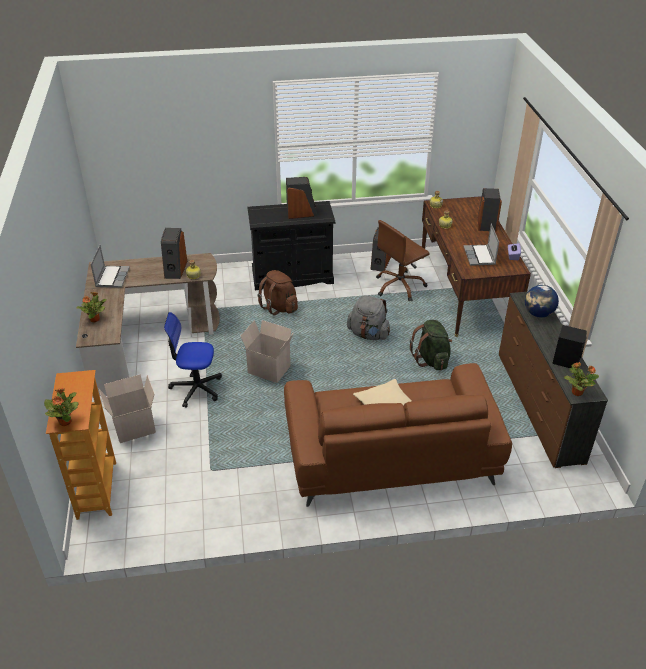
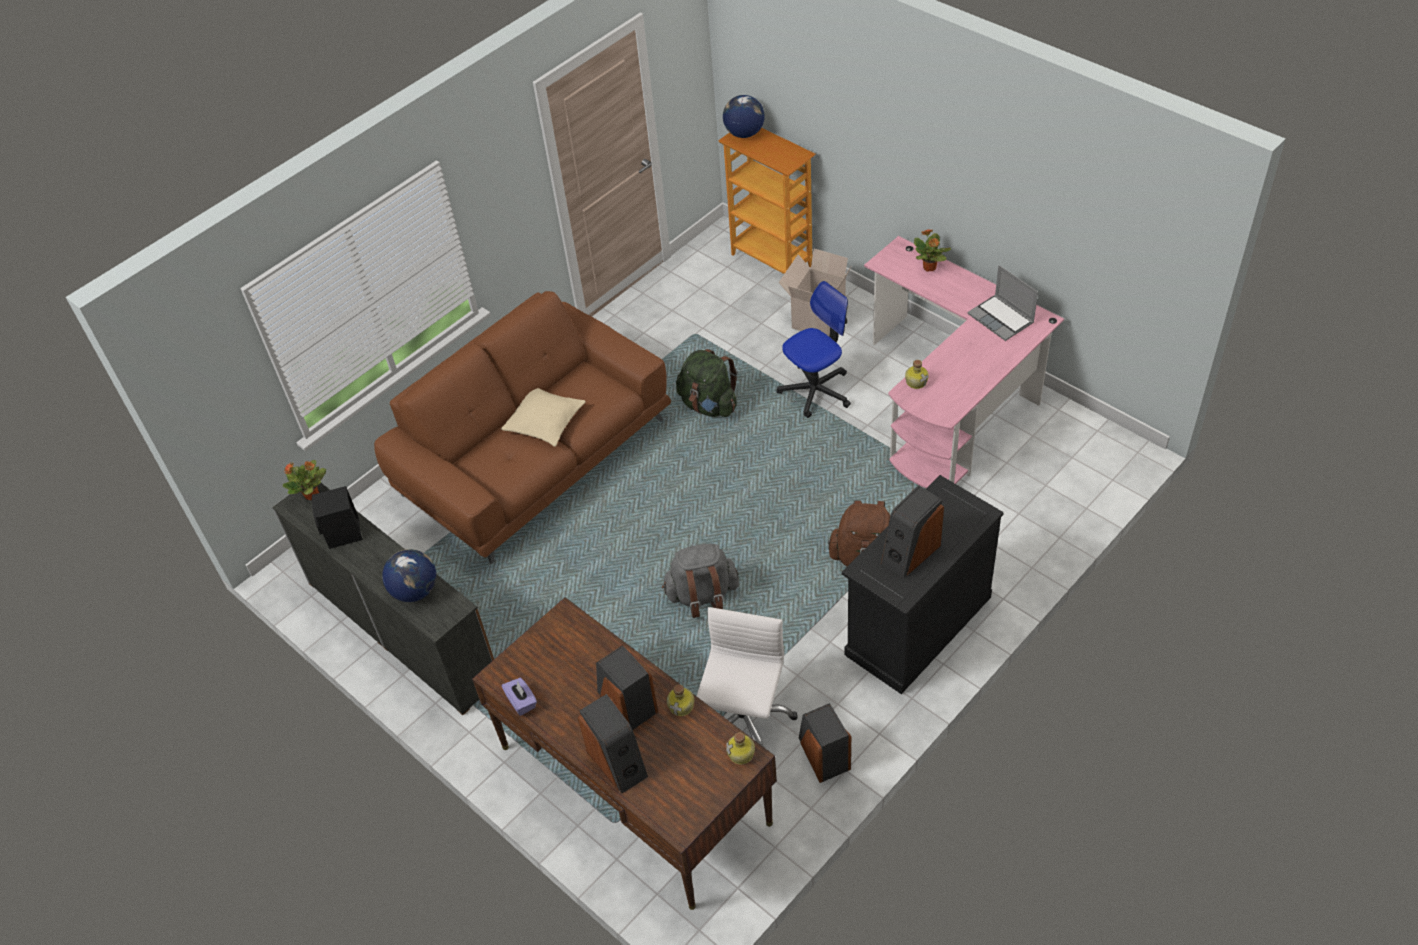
camera: 145 degrees right, 10 degrees up
potted plant [44,388,79,426] -> globe [723,95,765,138]
brown desk [76,253,220,397] -> pink desk [864,236,1064,488]
speaker [161,228,187,279] -> speaker moved to [596,646,658,730]
cardboard box [241,320,294,383] -> none
brown office chair [376,220,430,302] -> white office chair [697,607,798,747]
green backpack [410,320,452,370] -> green backpack moved to [676,349,737,417]
laptop [463,223,499,266] -> none

